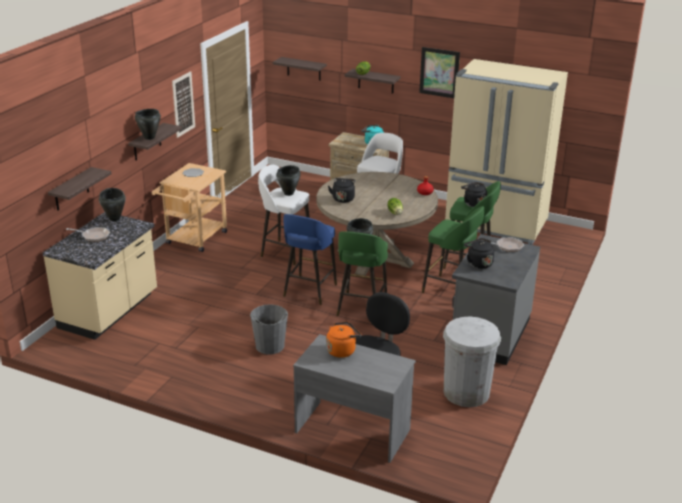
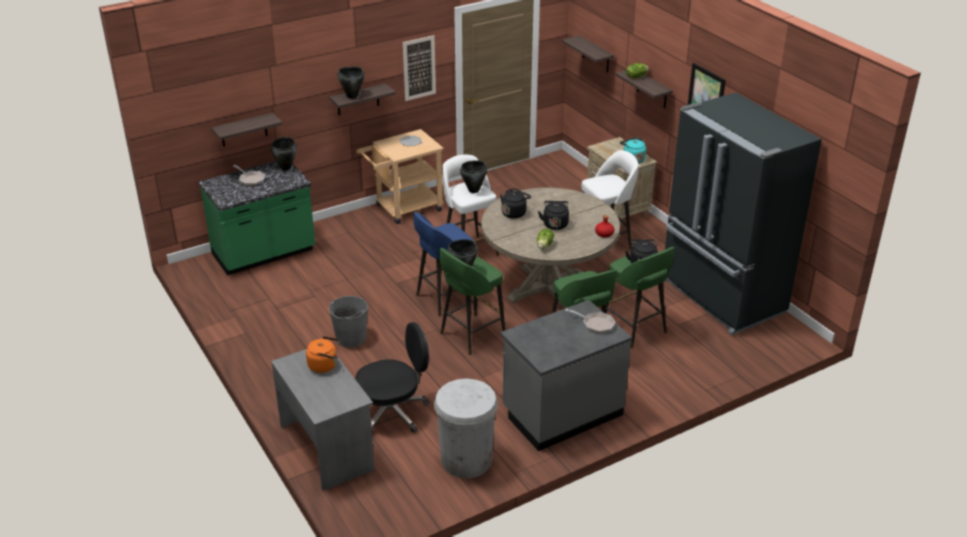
camera: 35 degrees right, 5 degrees up
beige counter [43,212,157,340] -> green counter [199,161,315,275]
beige fridge [445,59,568,245] -> black fridge [664,92,822,335]
black kettle [464,238,494,269] -> black kettle moved to [538,201,569,230]

